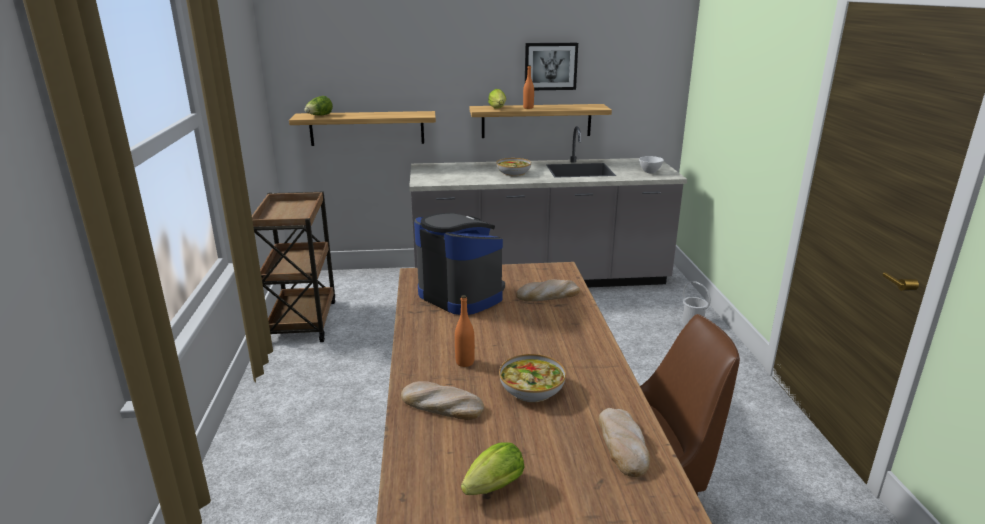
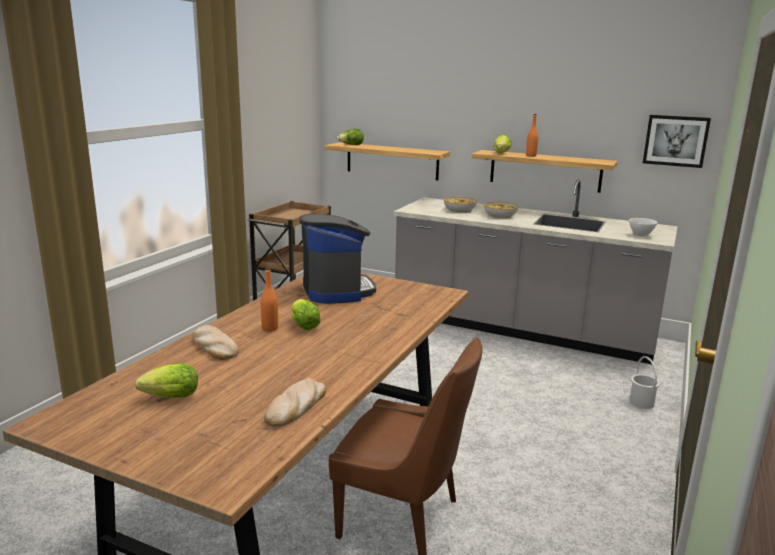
camera: 30 degrees right, 5 degrees down
bowl [499,354,566,402] -> bowl moved to [444,197,477,213]
bread [516,280,580,301] -> none
picture [525,43,578,90] -> picture moved to [643,115,711,168]
none -> lettuce [291,299,321,330]

